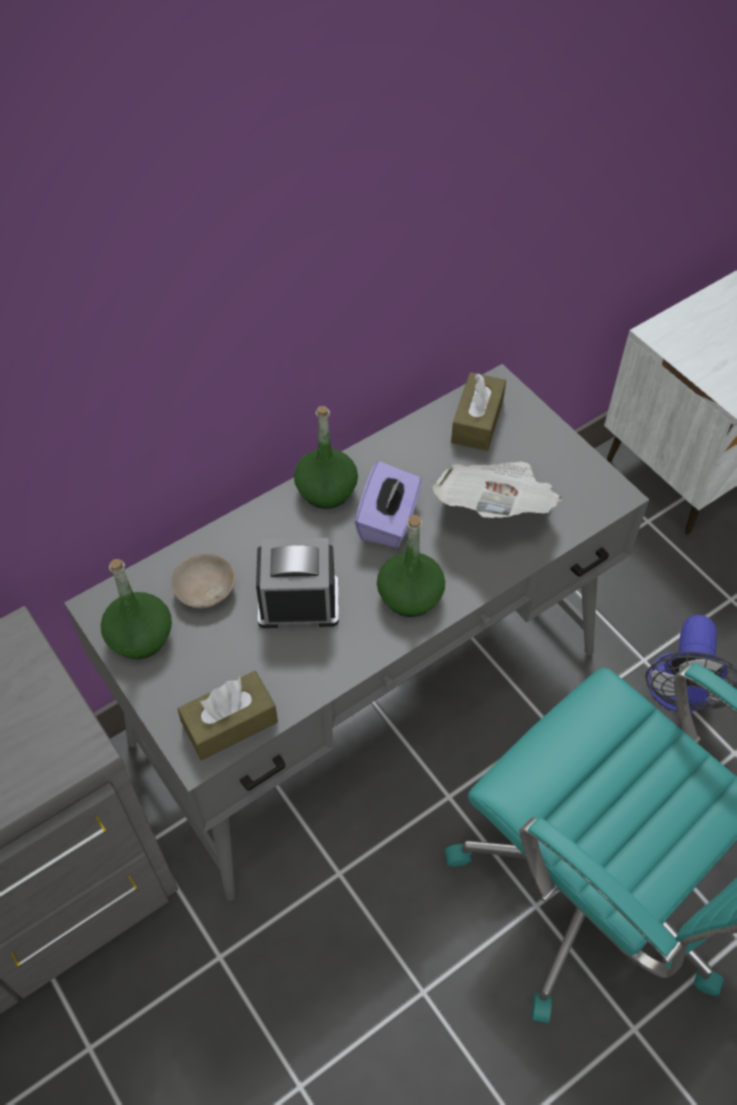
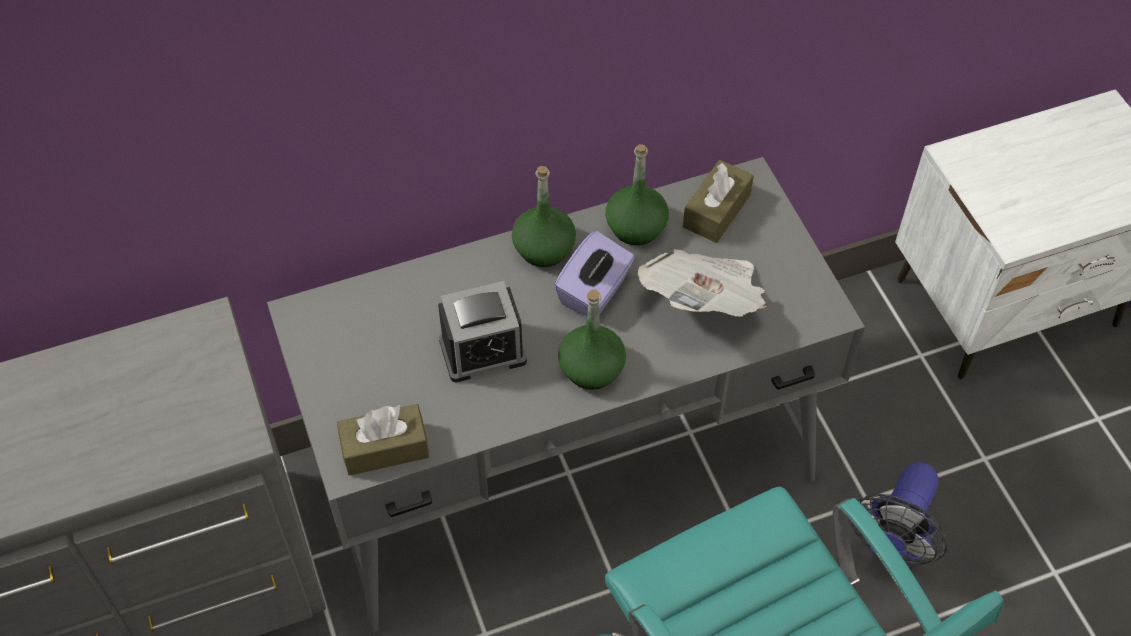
camera: 15 degrees right, 0 degrees up
green bottle [101,559,172,659] -> green bottle moved to [605,144,669,245]
beige bowl [171,553,235,608] -> none
alarm clock [256,538,339,628] -> alarm clock turned 150 degrees clockwise [438,281,527,382]

